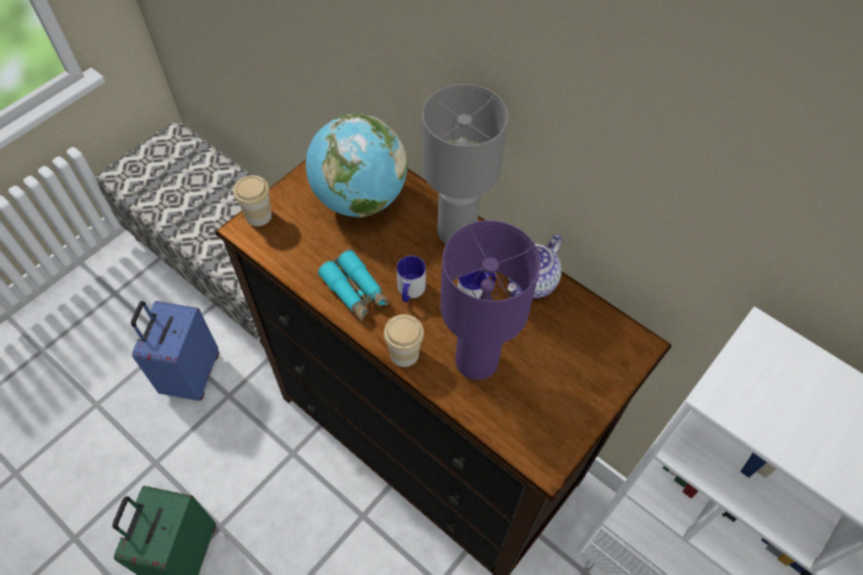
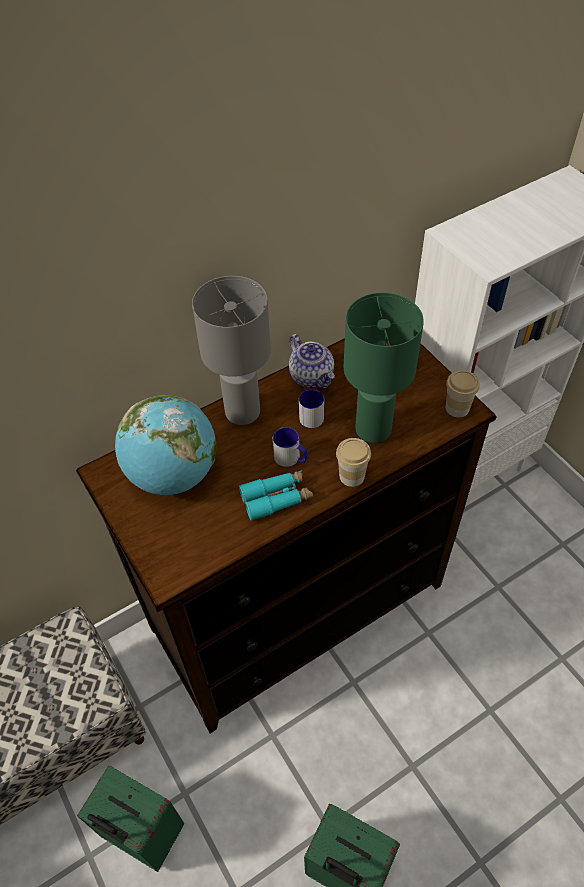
camera: 70 degrees left, 5 degrees down
blue suitcase [131,301,219,401] -> green suitcase [77,766,185,872]
cup [233,175,272,226] -> cup moved to [446,370,480,417]
purple table lamp [440,221,540,380] -> green table lamp [344,292,424,443]

